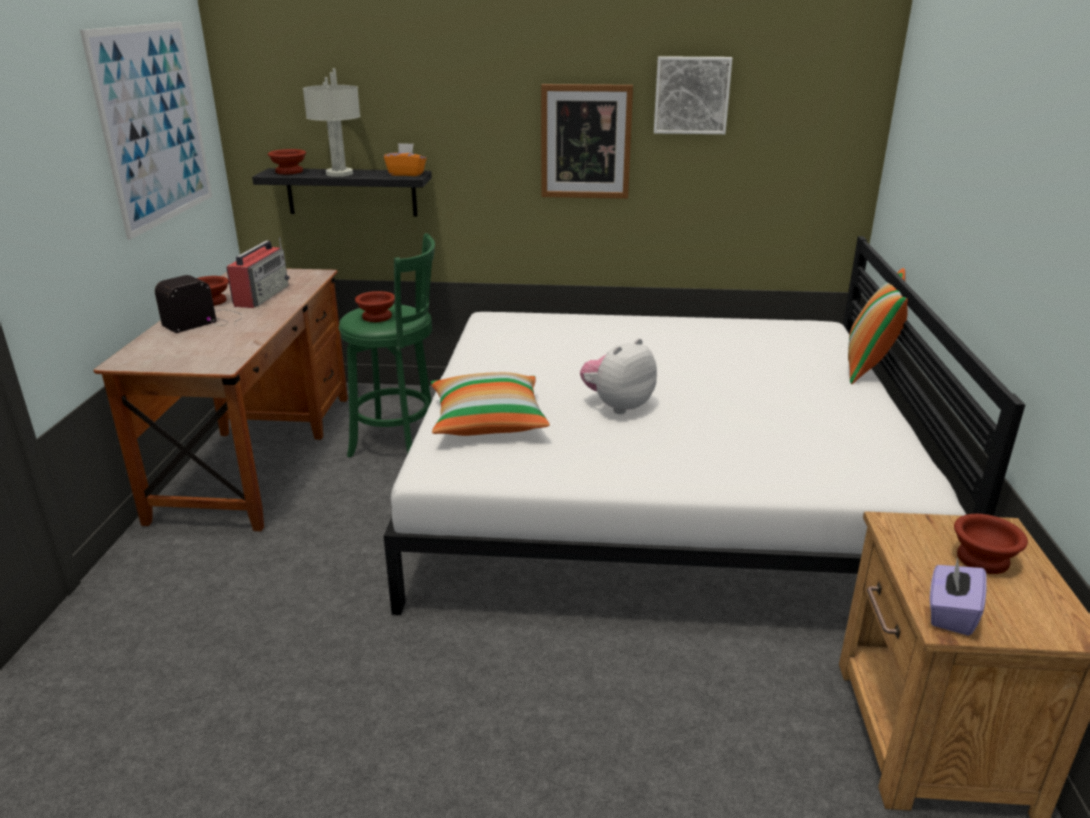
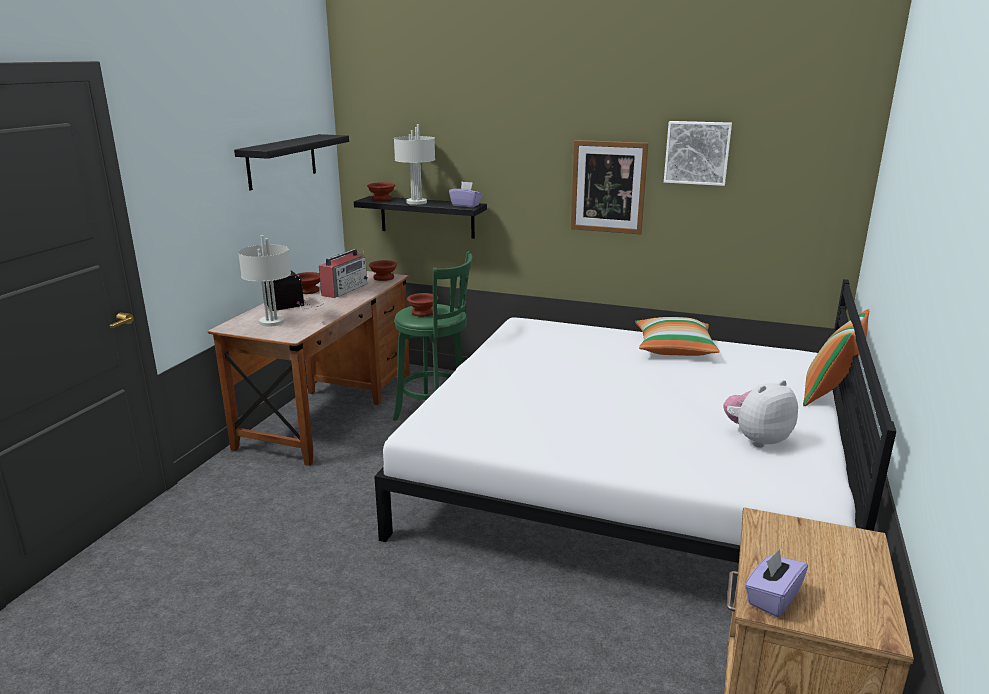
camera: 15 degrees right, 5 degrees down
picture [80,21,212,240] -> black shelf [234,134,349,191]
orange tissue box [384,143,427,176] -> purple tissue box [449,182,482,207]
pillow [430,372,550,436] -> pillow moved to [635,317,720,356]
plush toy [580,338,657,414] -> plush toy moved to [723,380,798,448]
brown bowl [954,514,1028,574] -> brown bowl moved to [369,260,397,281]
none -> grey table lamp [238,235,291,327]

